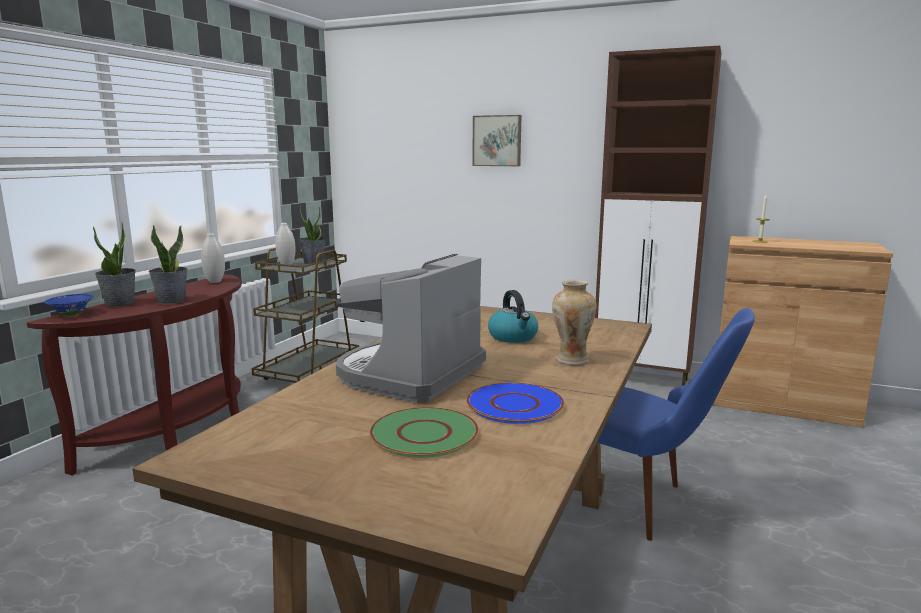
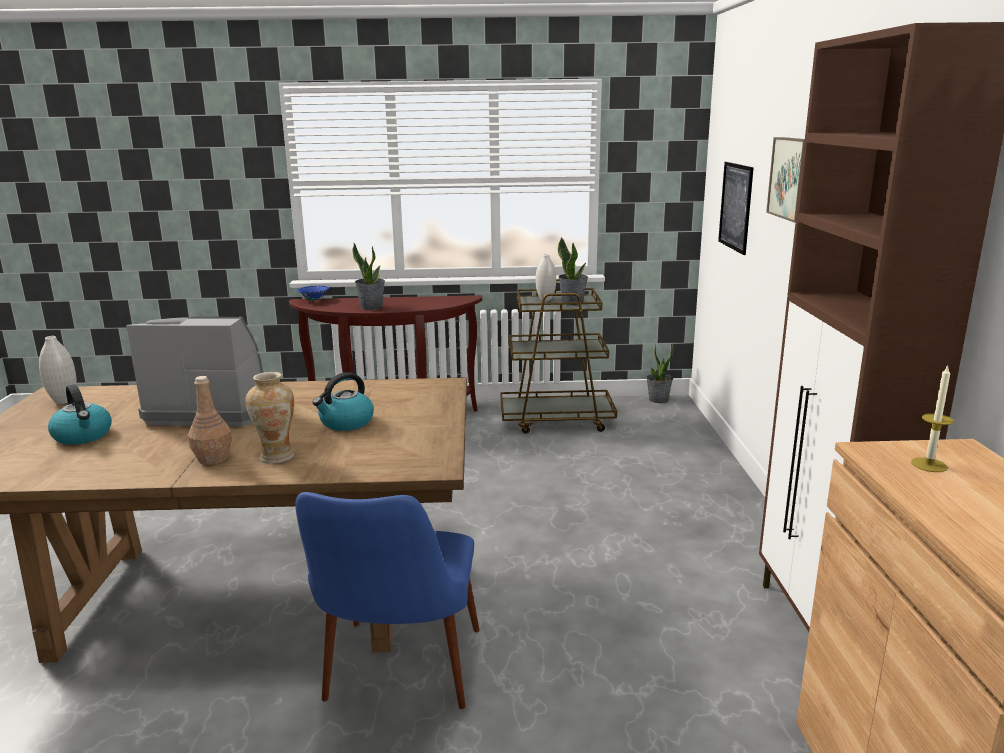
camera: 65 degrees right, 5 degrees up
potted plant [93,223,136,307] -> potted plant moved to [646,343,674,403]
white vase [201,233,225,283] -> white vase moved to [39,336,77,404]
green plate [370,407,479,458] -> kettle [48,384,112,445]
blue plate [466,383,564,424] -> none
none -> brown bottle [188,376,232,465]
none -> picture [718,162,754,255]

